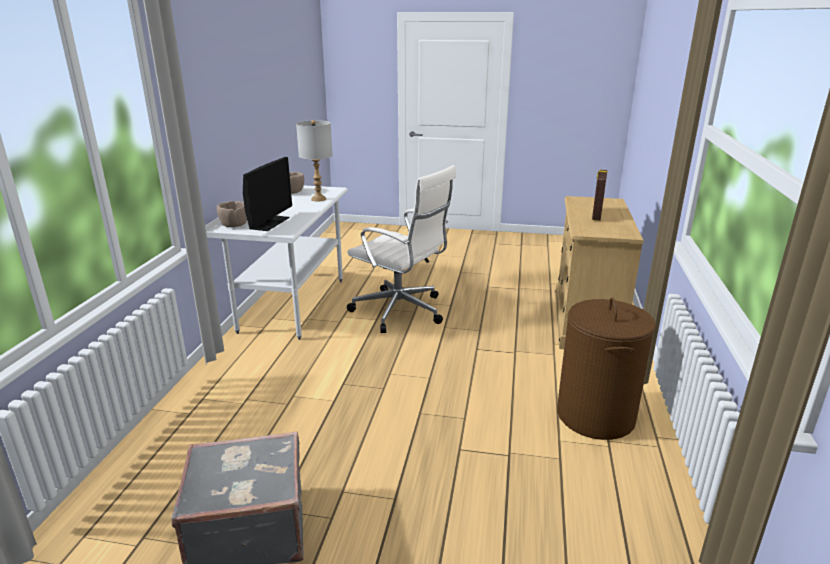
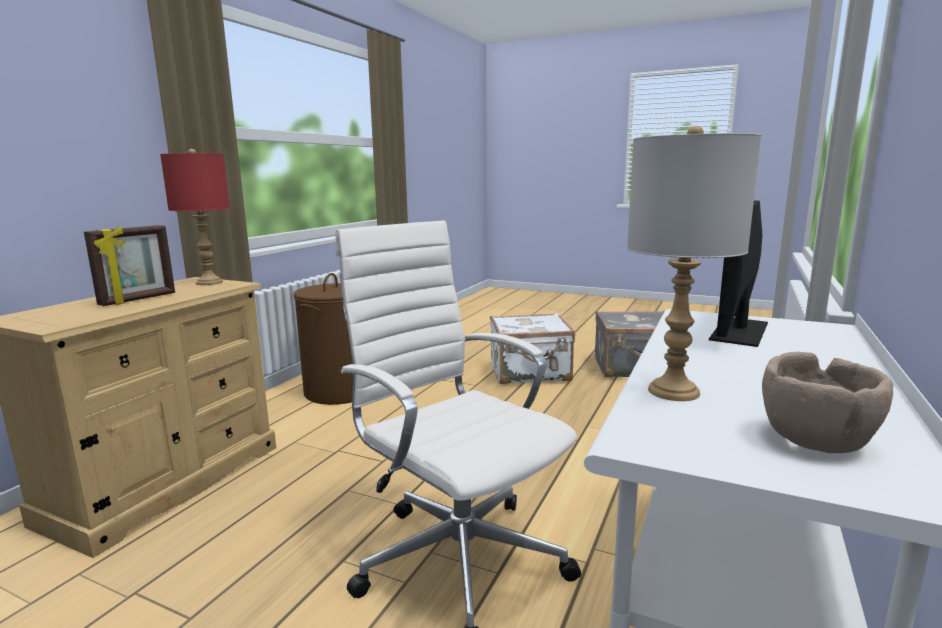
camera: 165 degrees left, 10 degrees down
brown bowl [217,201,247,227] -> none
none -> red table lamp [160,149,230,285]
none -> white suitcase [490,313,575,384]

